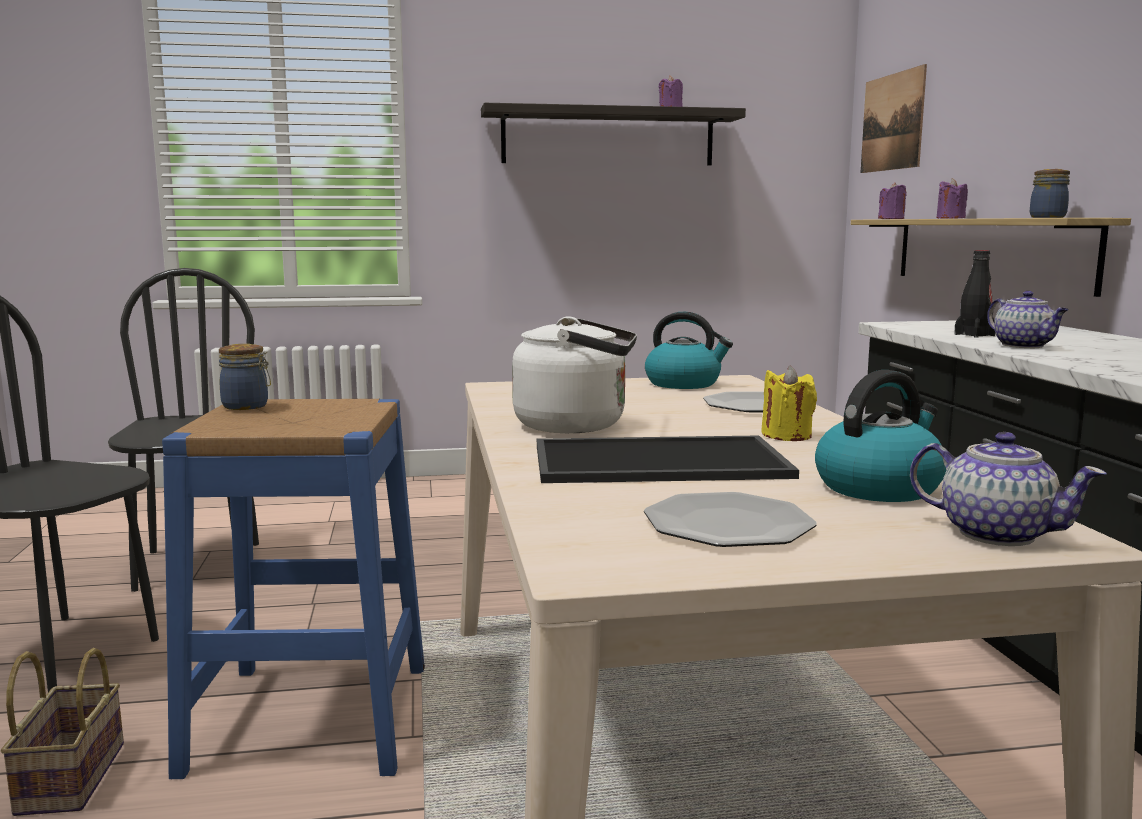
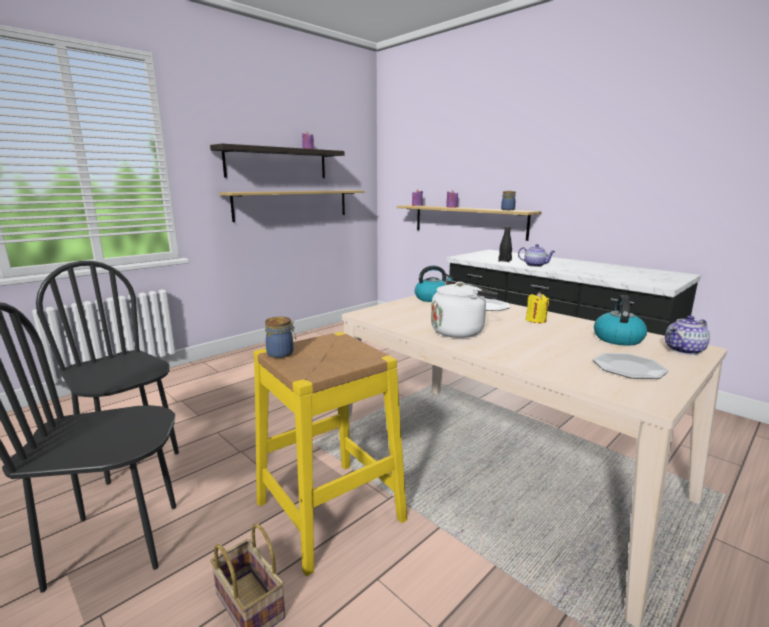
camera: 35 degrees left, 5 degrees up
blue stool [162,399,425,779] -> yellow stool [254,332,407,576]
tray [537,436,799,483] -> none
picture [861,64,927,173] -> none
teapot [910,432,1107,546] -> teapot turned 150 degrees clockwise [665,316,710,355]
none -> shelf [219,190,365,222]

